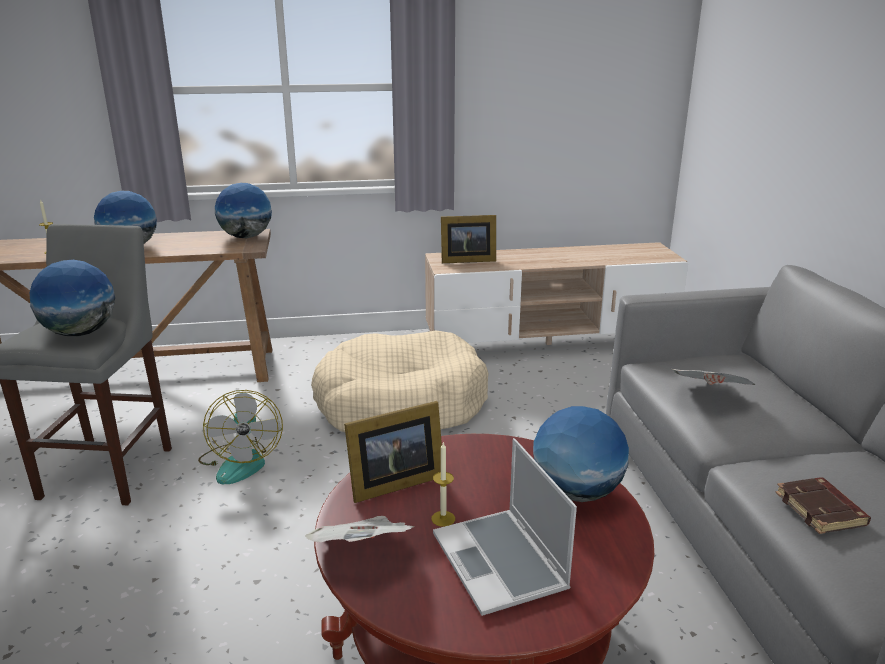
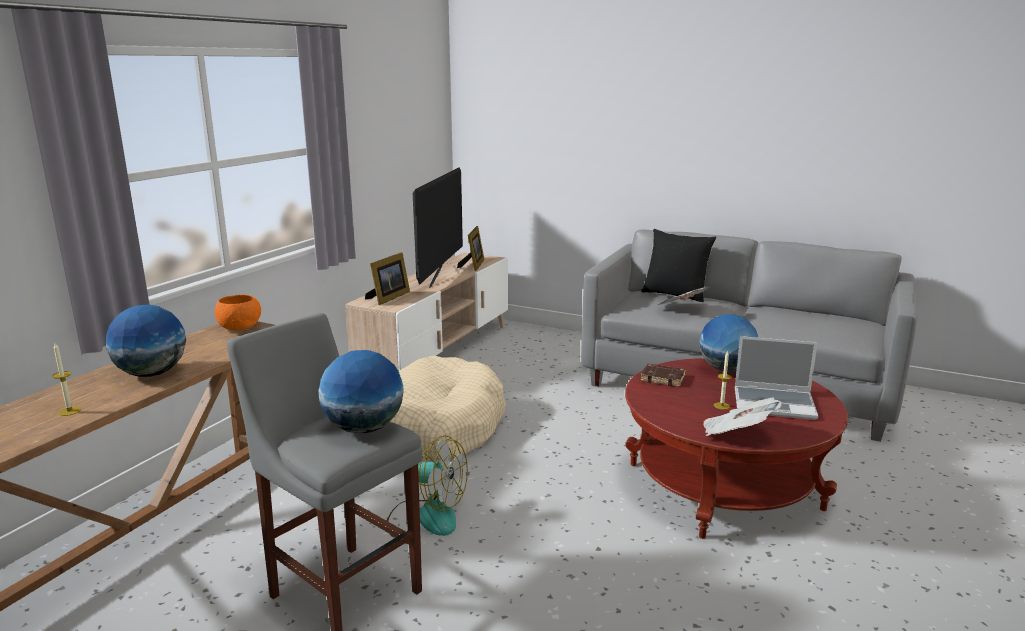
camera: 55 degrees left, 5 degrees down
globe [215,183,272,238] -> orange bowl [214,294,261,331]
picture frame [344,401,442,503] -> picture frame moved to [457,226,484,271]
brown book [776,477,871,534] -> brown book moved to [640,364,686,387]
none -> television [413,167,463,288]
none -> black pillow [641,229,716,302]

